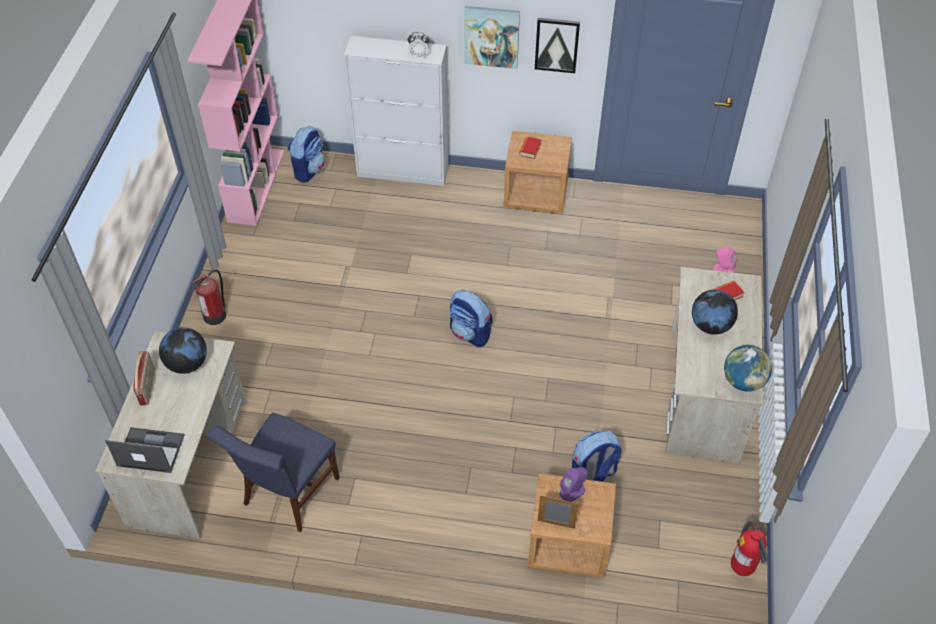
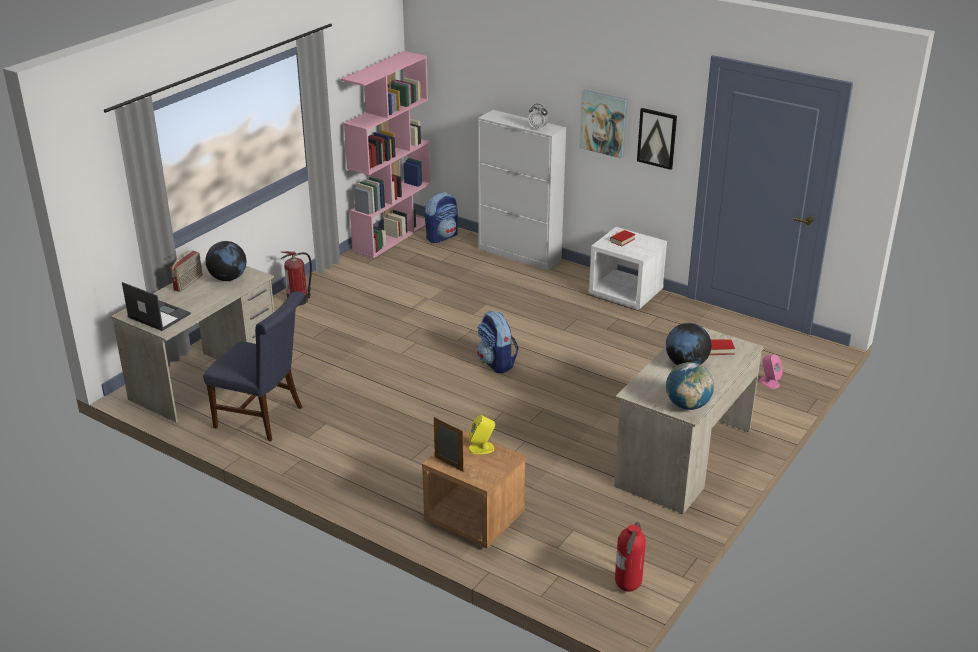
camera: 25 degrees right, 20 degrees down
blue chair [207,413,340,532] -> blue chair turned 120 degrees counterclockwise [203,291,304,441]
brown nightstand [504,131,572,214] -> white nightstand [589,227,667,310]
purple speaker [560,467,588,502] -> yellow speaker [468,415,495,454]
backpack [572,431,621,482] -> none

